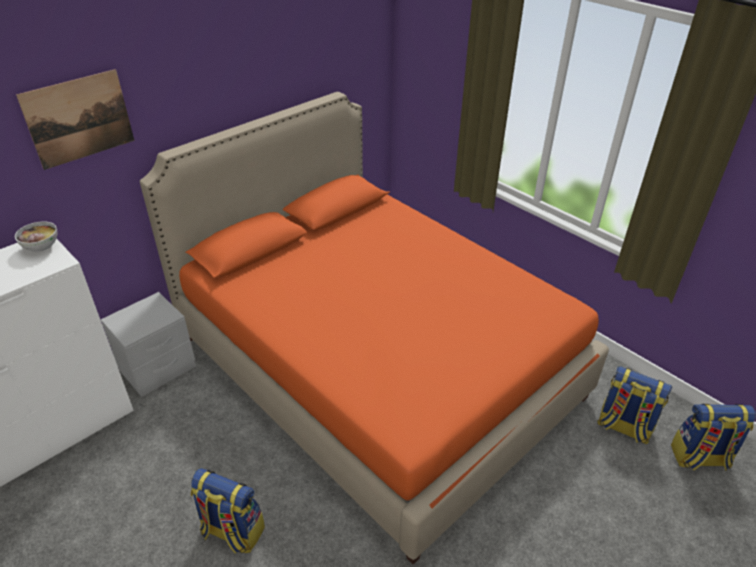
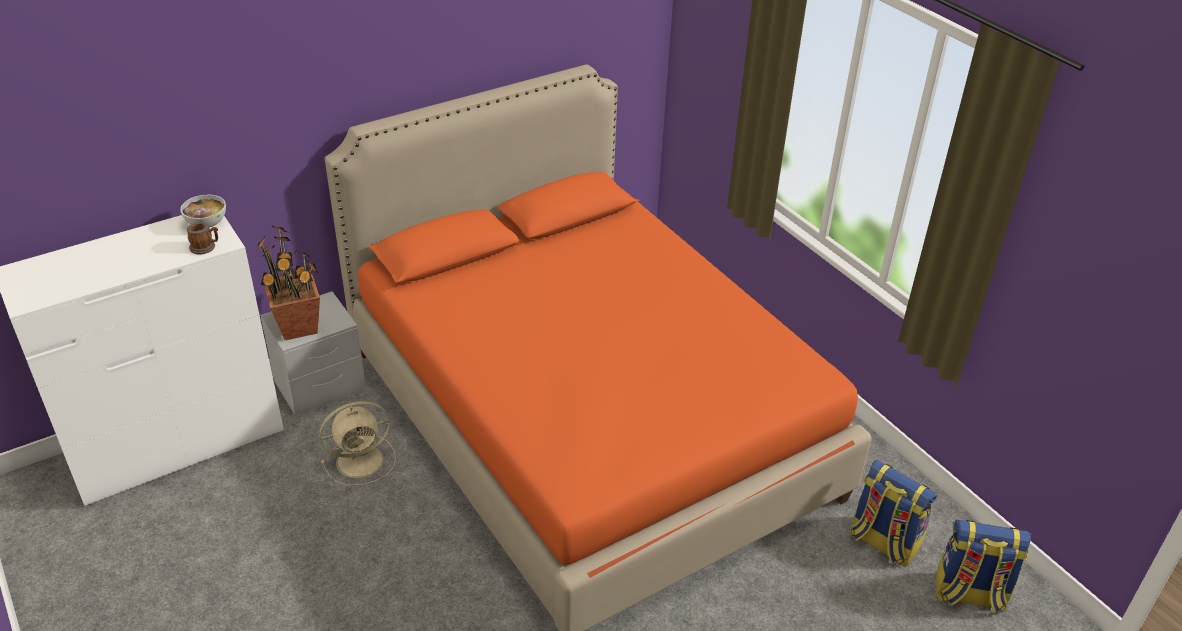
camera: 10 degrees right, 0 degrees up
picture [16,69,134,170] -> none
backpack [191,468,265,554] -> none
none -> mug [187,222,218,255]
none -> potted plant [257,226,320,340]
none -> beige fan [319,401,396,486]

